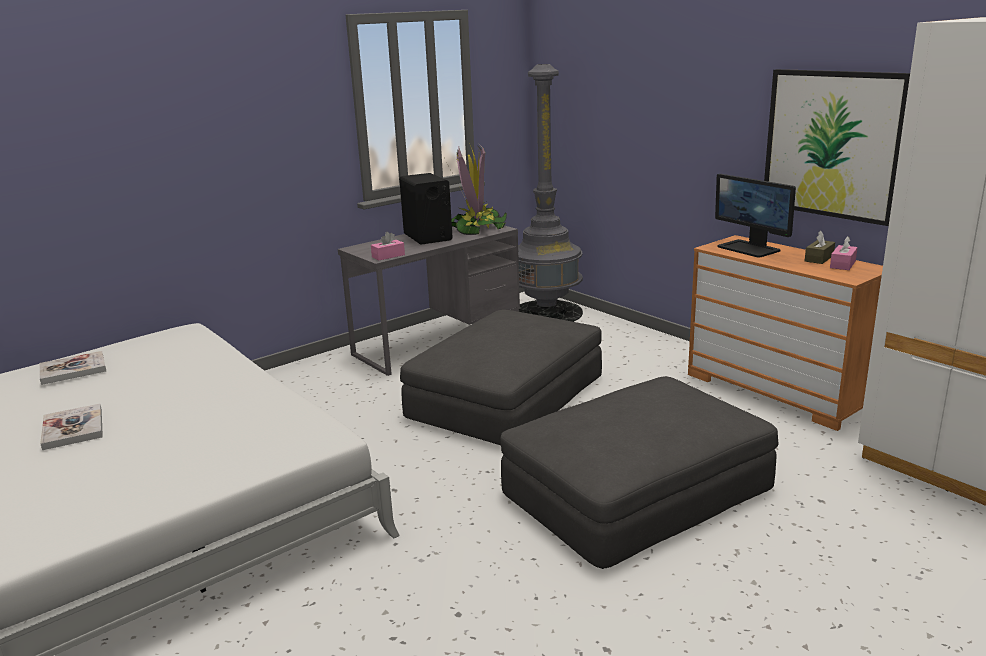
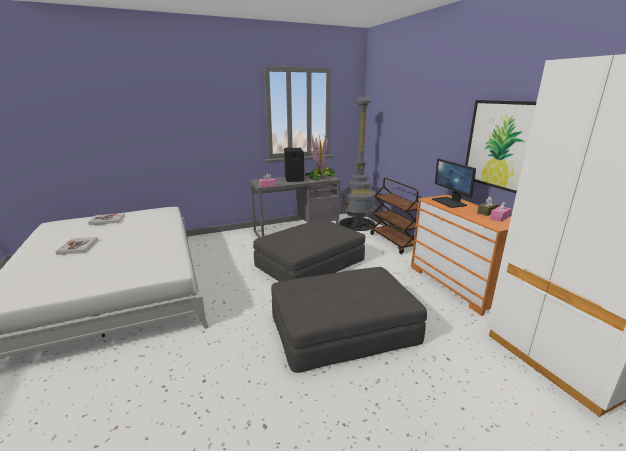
camera: 15 degrees right, 0 degrees up
none -> brown cart [370,178,419,254]

